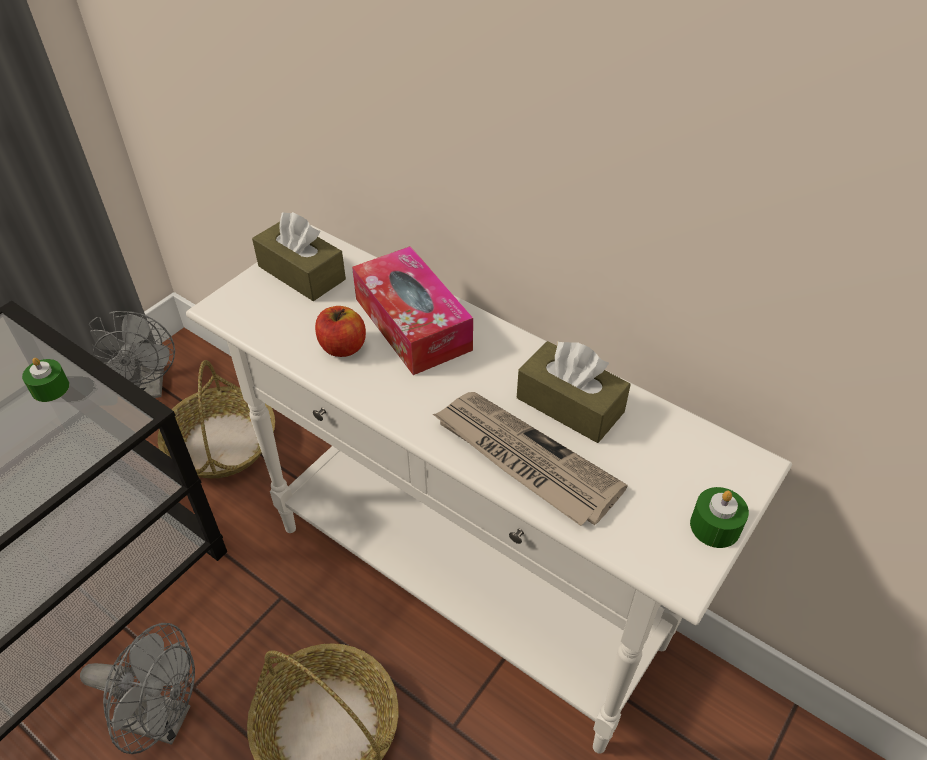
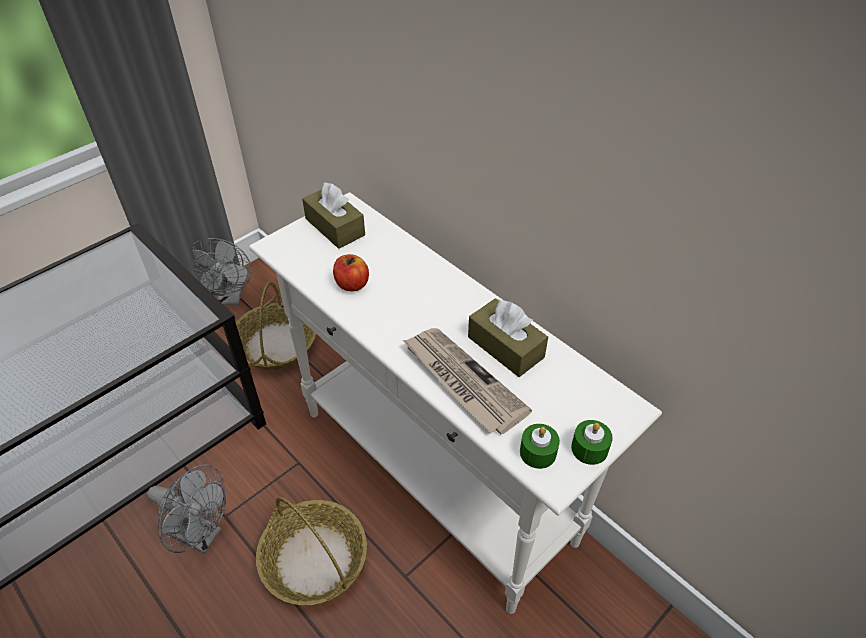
camera: 10 degrees right, 0 degrees up
green candle [22,358,69,402] -> green candle moved to [520,424,560,469]
tissue box [352,246,473,375] -> none

